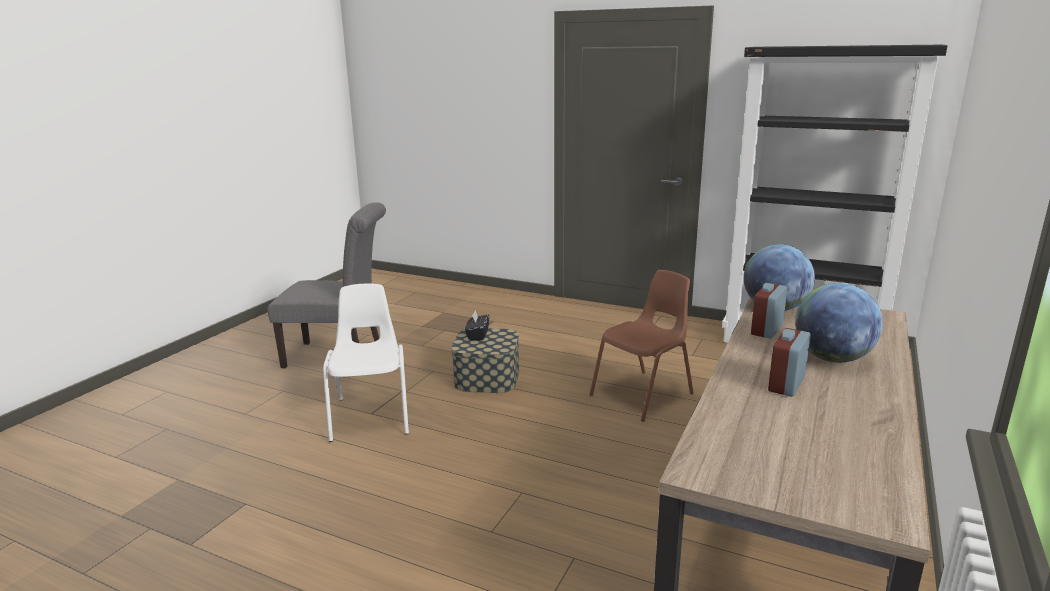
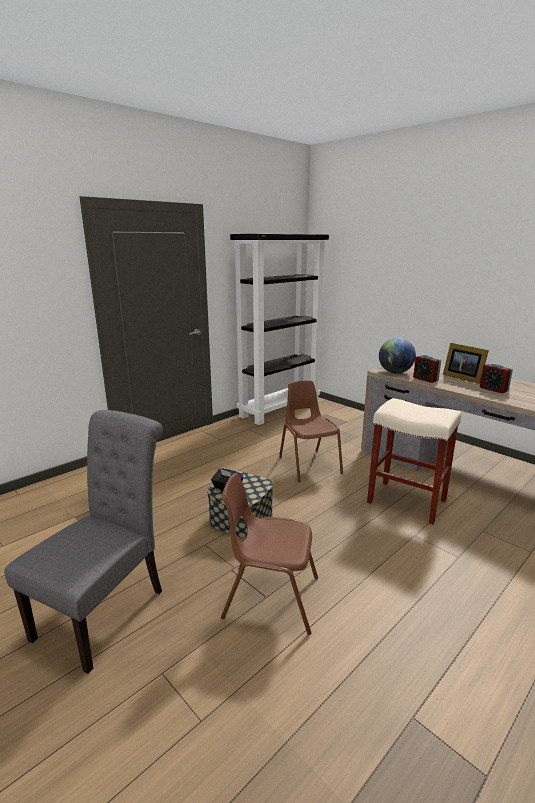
camera: 70 degrees left, 0 degrees up
white chair [323,283,409,442] -> brown chair [221,473,318,635]
globe [795,283,883,363] -> picture frame [443,343,489,384]
none -> beige stool [367,398,461,524]

